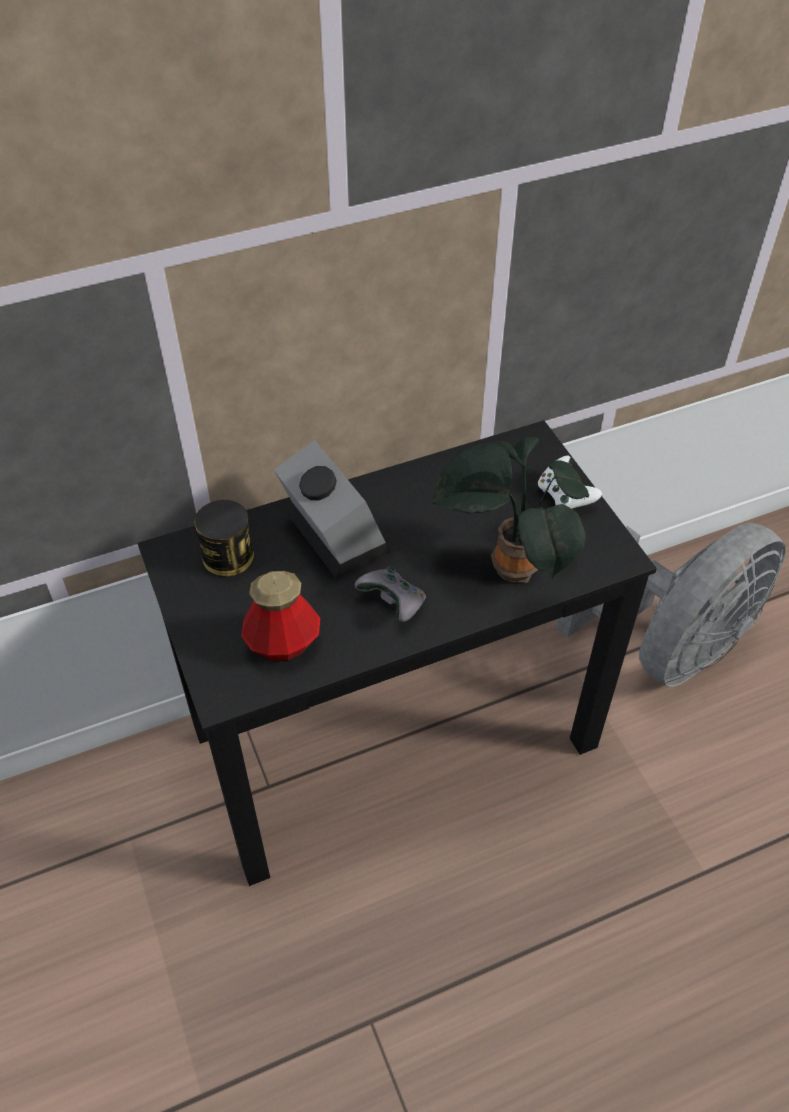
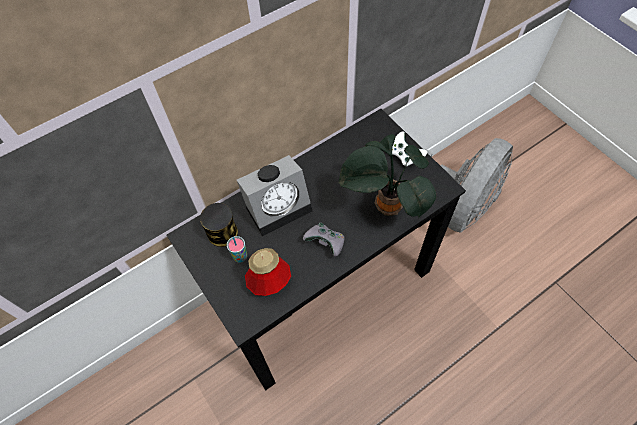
camera: 10 degrees left, 10 degrees up
alarm clock [274,440,391,579] -> alarm clock turned 105 degrees clockwise [237,155,312,236]
none -> cup [227,236,247,263]

